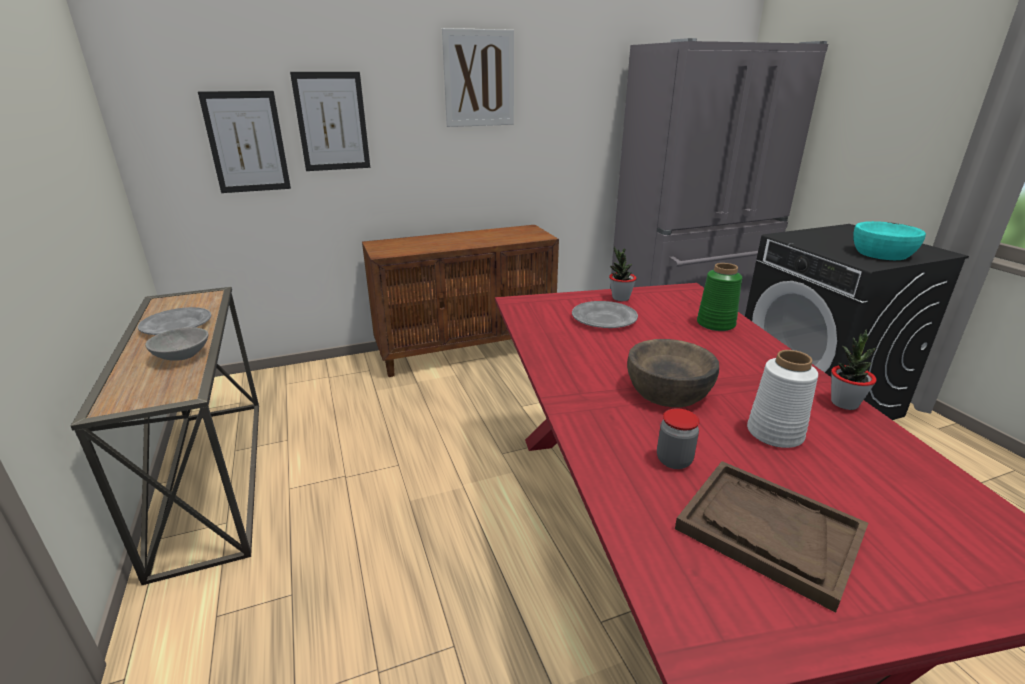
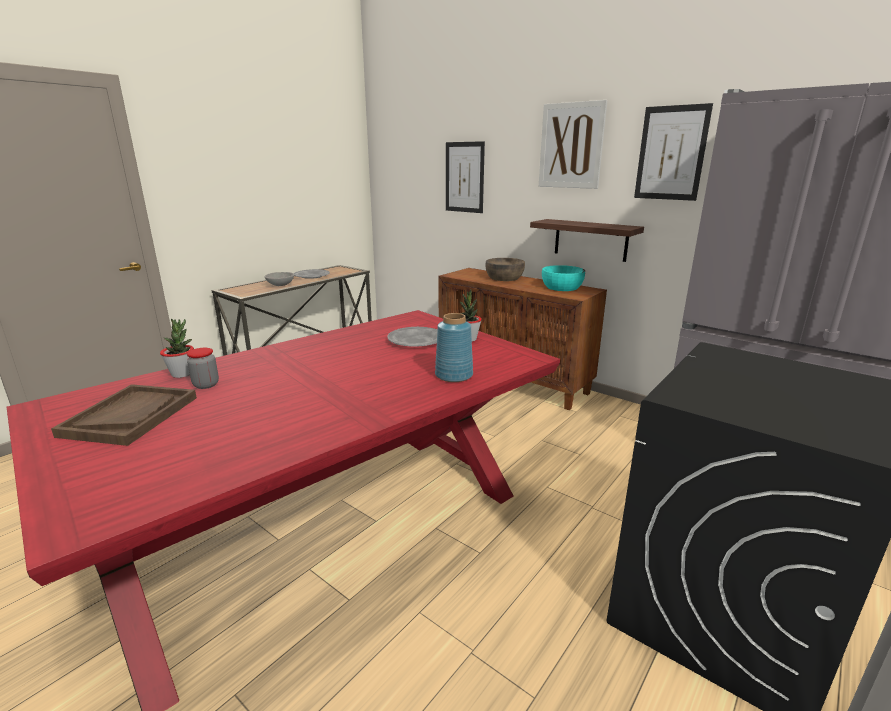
camera: 60 degrees right, 5 degrees down
picture [198,91,291,193] -> picture moved to [634,103,713,201]
brown bowl [627,339,719,407] -> brown bowl moved to [486,258,525,281]
green vase [697,263,742,331] -> blue vase [435,313,473,382]
white vase [747,350,818,448] -> none
potted plant [831,330,877,410] -> potted plant moved to [160,319,194,378]
turquoise bowl [853,221,926,260] -> turquoise bowl moved to [542,265,585,291]
none -> shelf [530,219,644,262]

